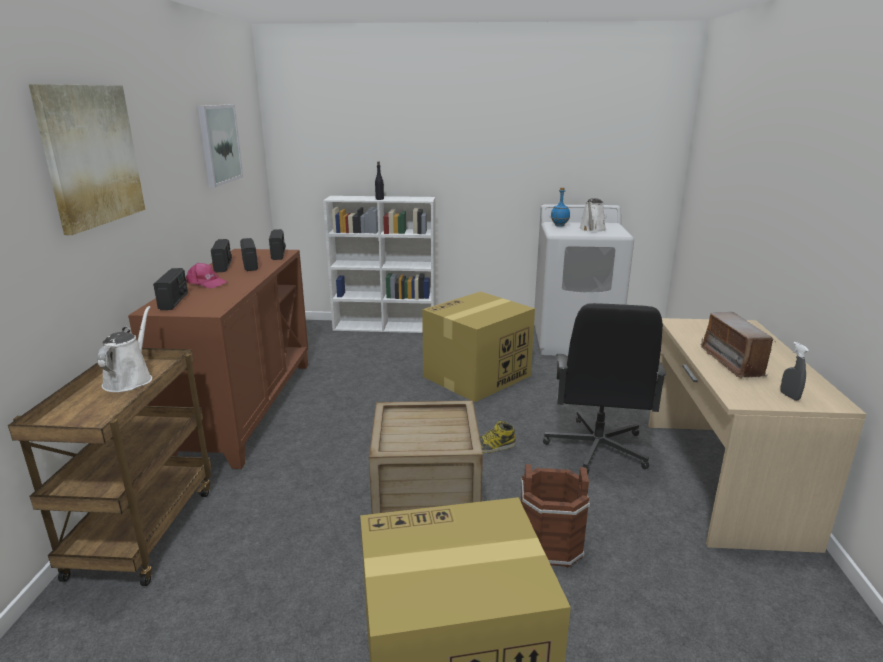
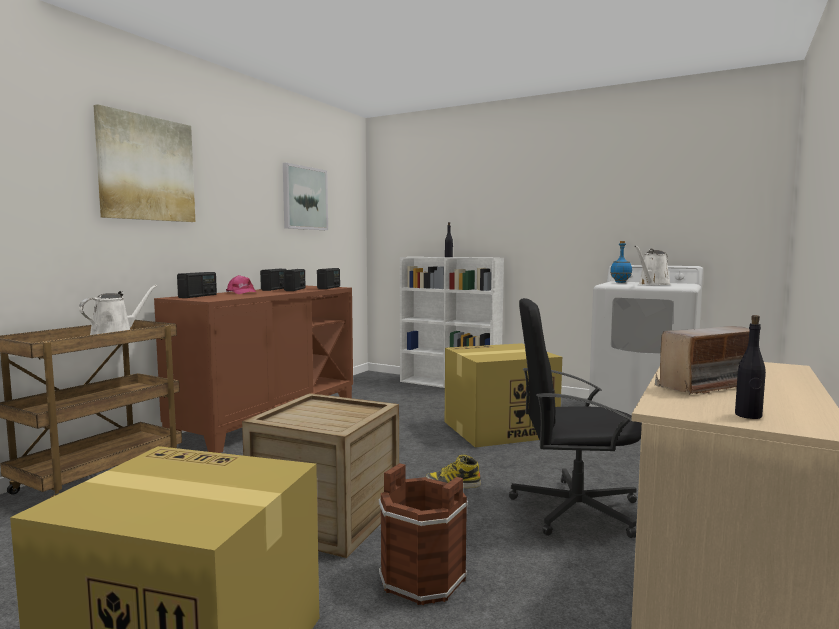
camera: 25 degrees right, 15 degrees down
black office chair [543,303,667,474] -> black office chair turned 60 degrees clockwise [509,298,642,538]
radio [701,312,773,379] -> radio turned 135 degrees counterclockwise [655,326,749,395]
grey spray bottle [780,342,809,401] -> black bottle [735,315,766,419]

